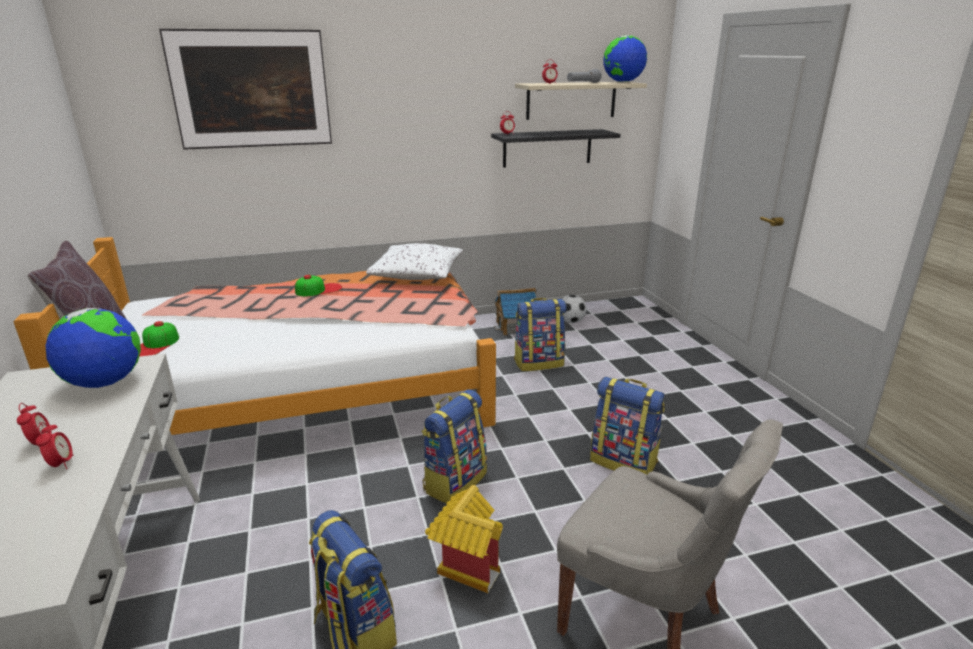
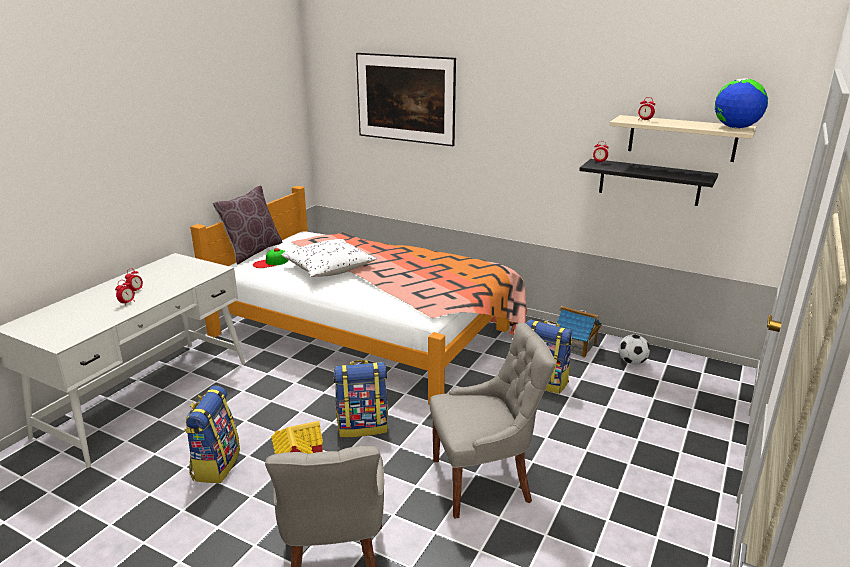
camera: 45 degrees right, 0 degrees up
globe [45,308,141,388] -> none
cap [295,275,342,296] -> none
white pillow [366,243,463,280] -> white pillow moved to [281,239,377,277]
grey flashlight [567,69,602,83] -> none
backpack [590,377,665,474] -> grey chair [430,323,556,519]

